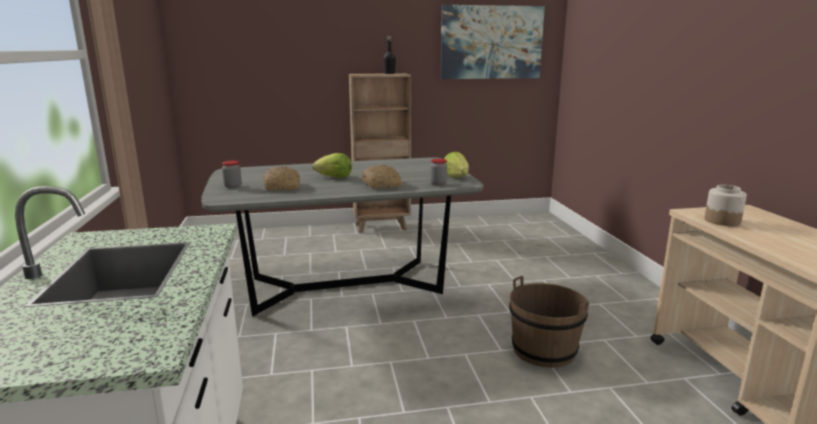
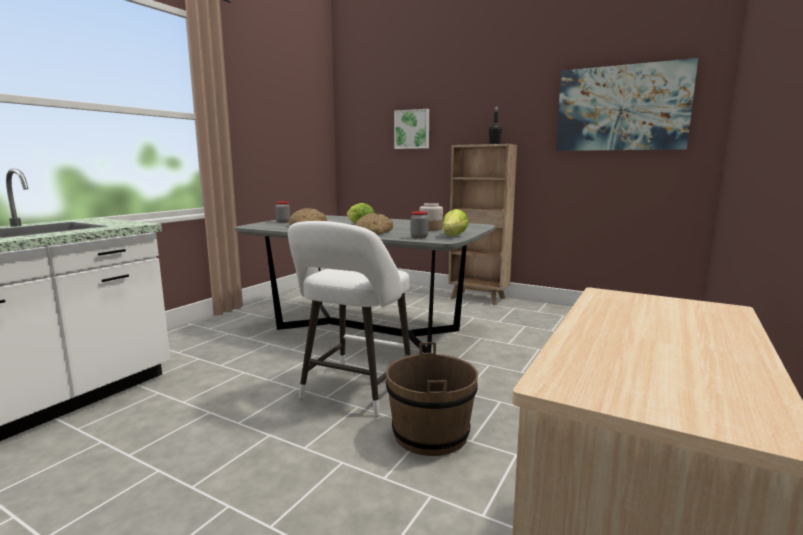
camera: 40 degrees right, 5 degrees down
jar [704,185,747,226] -> jar moved to [420,203,443,231]
none -> white stool [288,221,411,417]
none -> picture [394,109,429,149]

